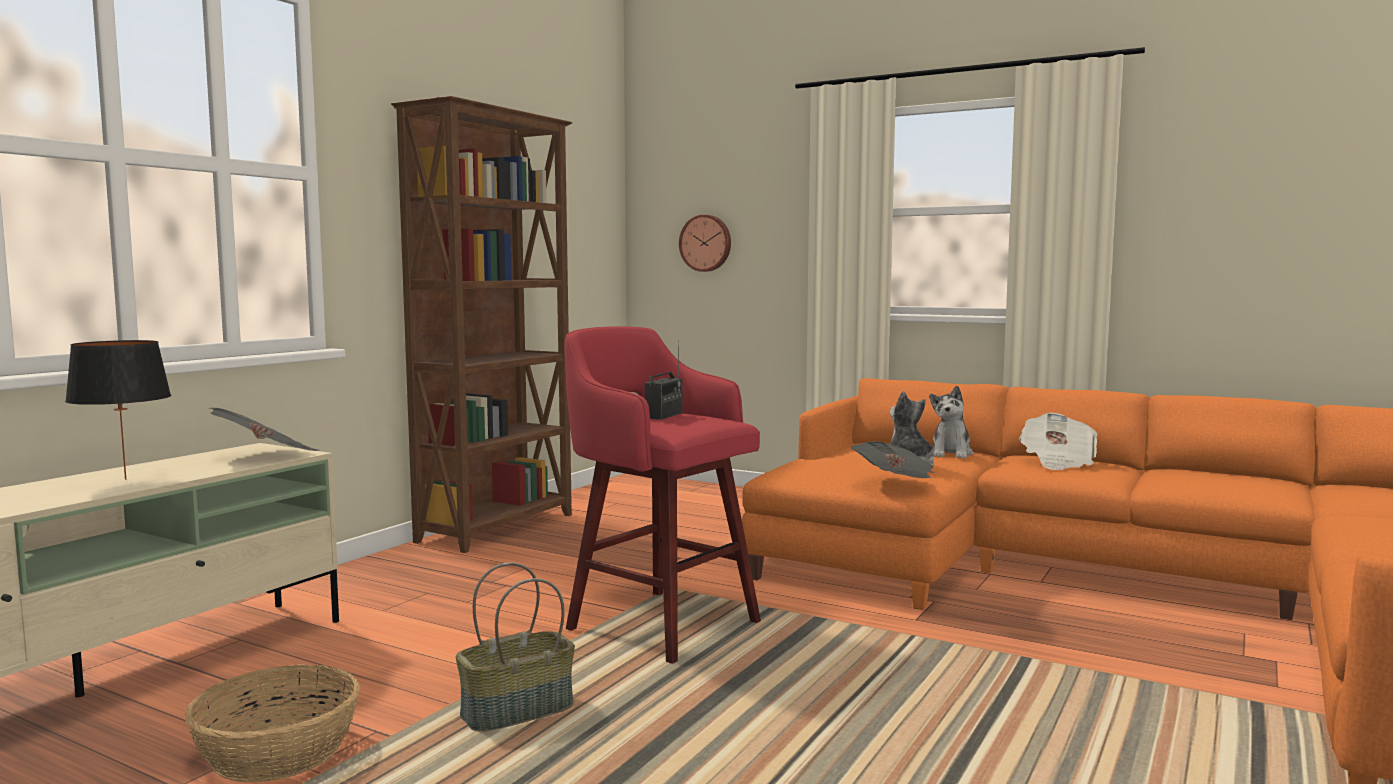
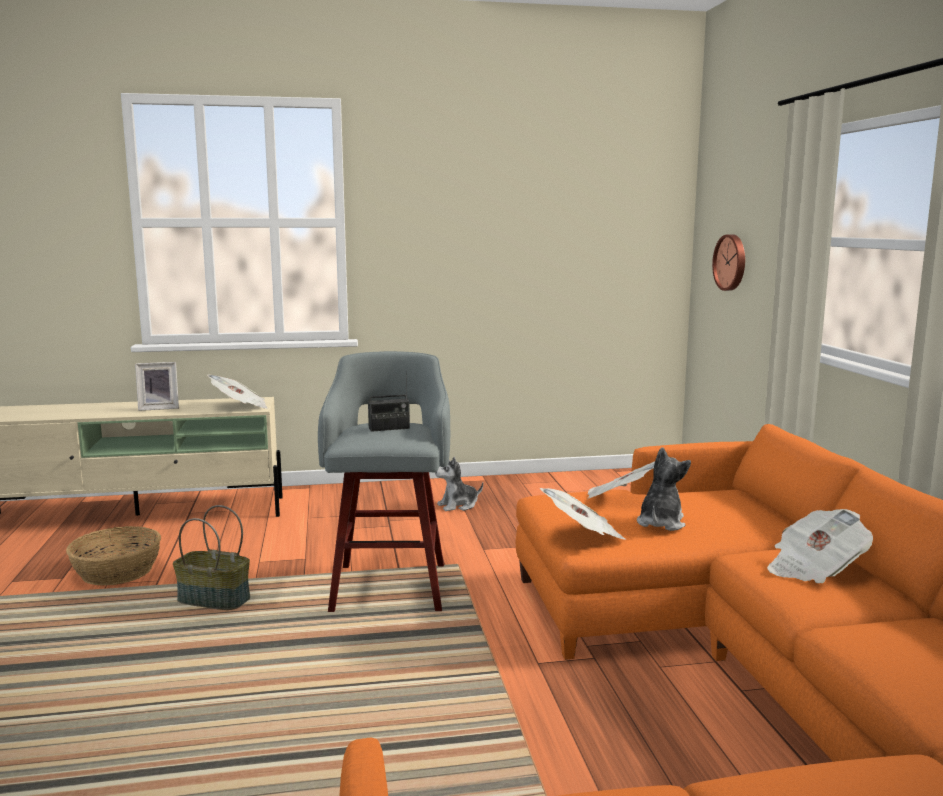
camera: 50 degrees right, 5 degrees up
black table lamp [65,340,171,480] -> picture frame [135,362,179,411]
brown bookcase [391,96,573,553] -> none
red stool [564,326,761,664] -> grey stool [318,351,450,612]
plush toy [929,386,974,458] -> plush toy moved to [435,457,483,511]
none -> newspaper [588,461,655,499]

